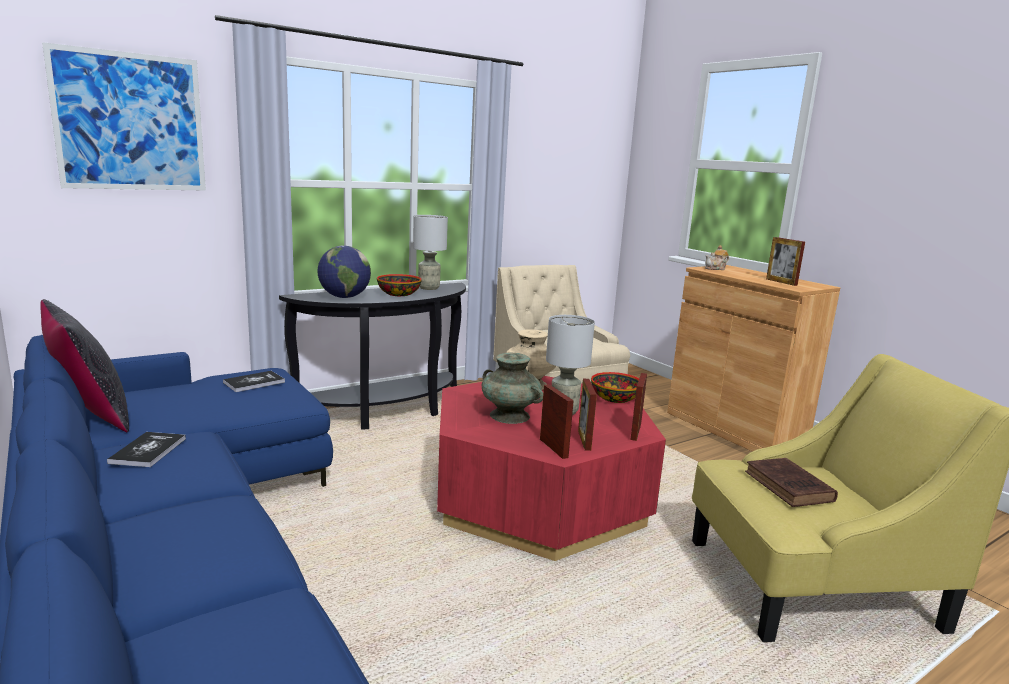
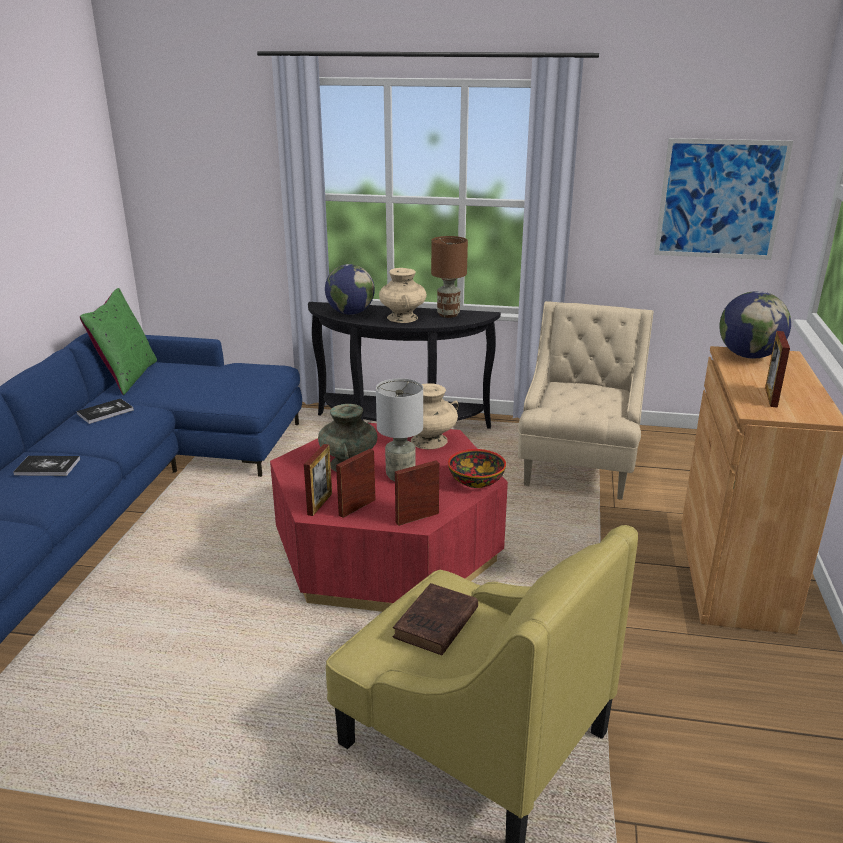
camera: 45 degrees right, 10 degrees up
black pillow [40,299,129,432] -> green pillow [80,288,157,395]
picture [42,42,206,191] -> picture moved to [654,138,793,260]
book [223,371,285,392] -> book moved to [13,456,80,476]
bowl [377,274,422,296] -> beige vase [379,268,427,323]
grey table lamp [413,215,448,290] -> brown table lamp [431,236,468,318]
teapot [705,245,729,270] -> globe [719,291,791,359]

